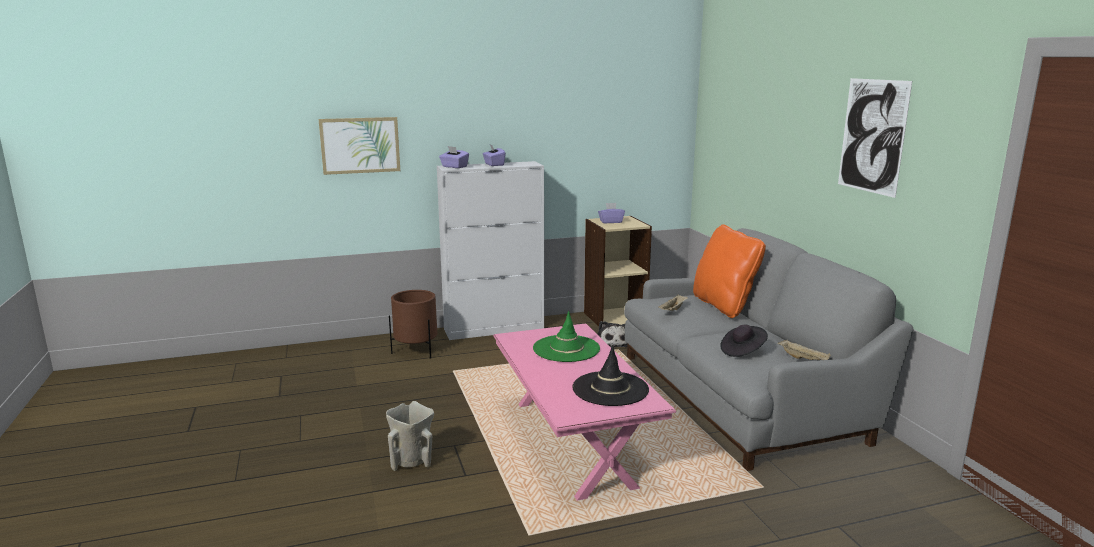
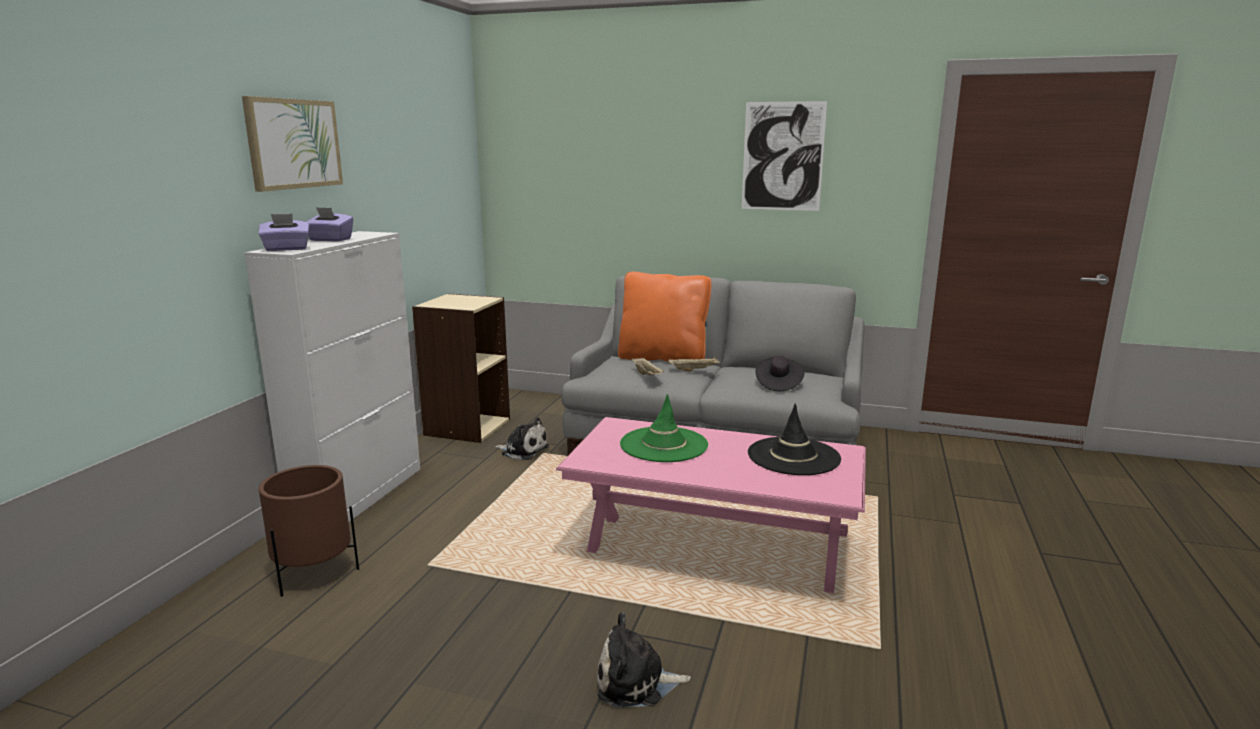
camera: 55 degrees left, 0 degrees up
picture [319,117,400,175] -> picture moved to [242,96,343,192]
beige vase [386,401,434,471] -> plush toy [598,612,691,707]
purple tissue box [598,203,625,223] -> none
beige tray [777,340,831,360] -> beige tray moved to [668,357,721,372]

